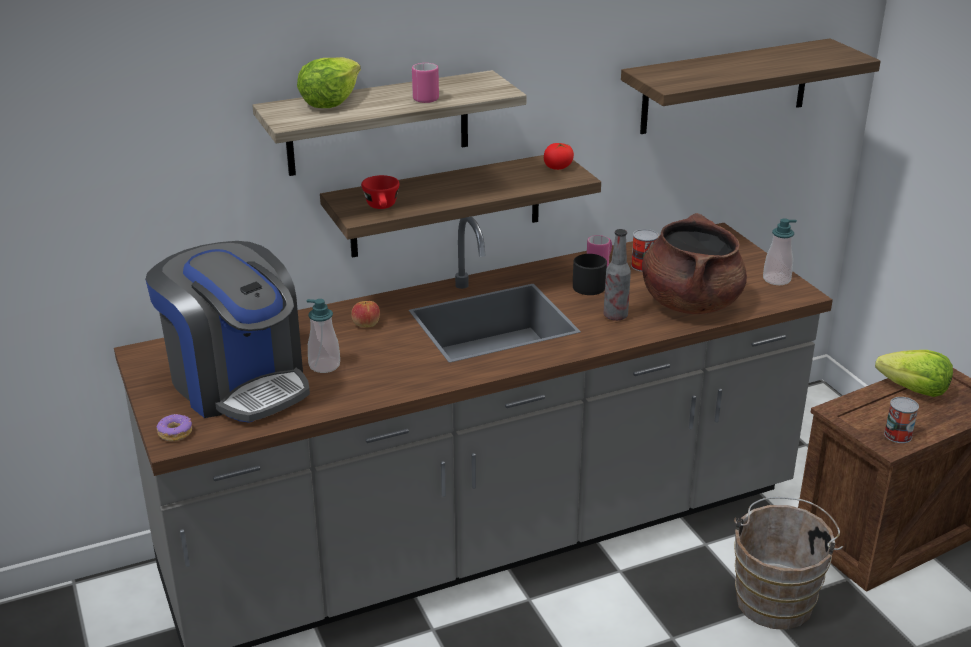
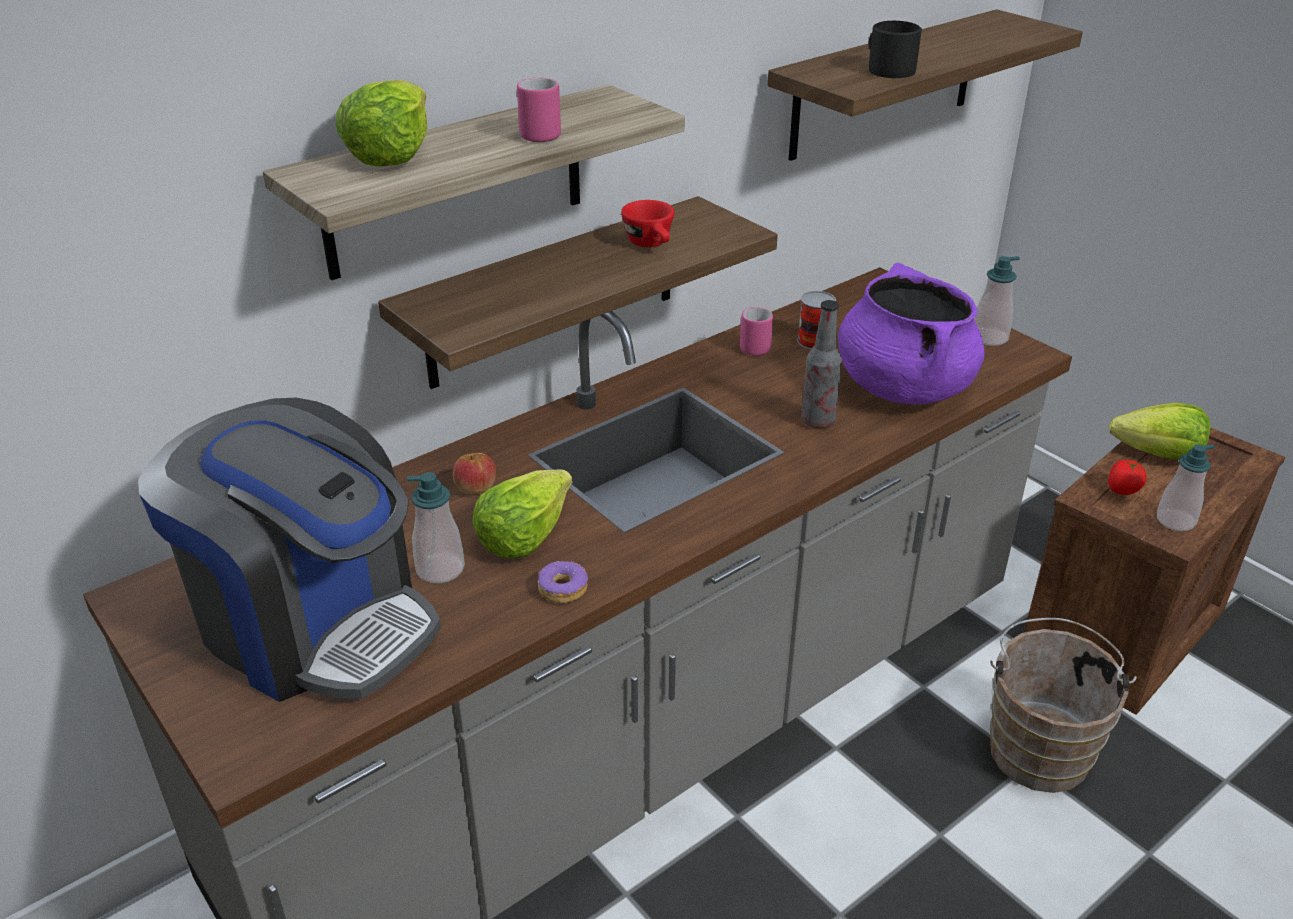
camera: 15 degrees left, 5 degrees up
donut [157,414,192,442] -> donut moved to [538,561,588,603]
red cup [361,175,400,209] -> red cup moved to [621,200,674,247]
tomato [544,143,574,170] -> tomato moved to [1108,460,1147,495]
black mug [573,254,607,295] -> black mug moved to [869,21,922,78]
brown cooking pot [642,213,747,314] -> purple cooking pot [838,262,985,405]
can [884,397,919,443] -> soap dispenser [1157,444,1215,531]
none -> lettuce [472,470,572,559]

